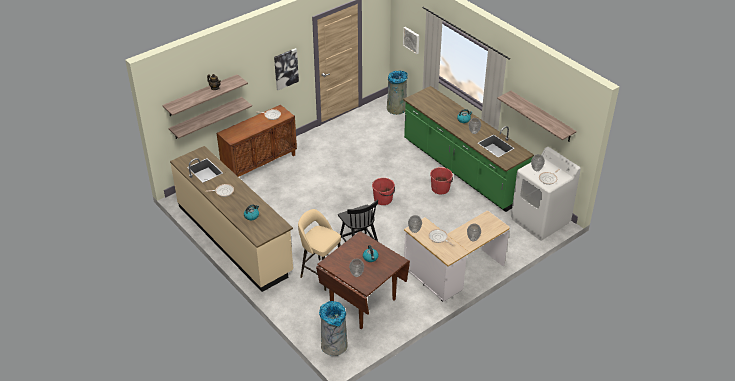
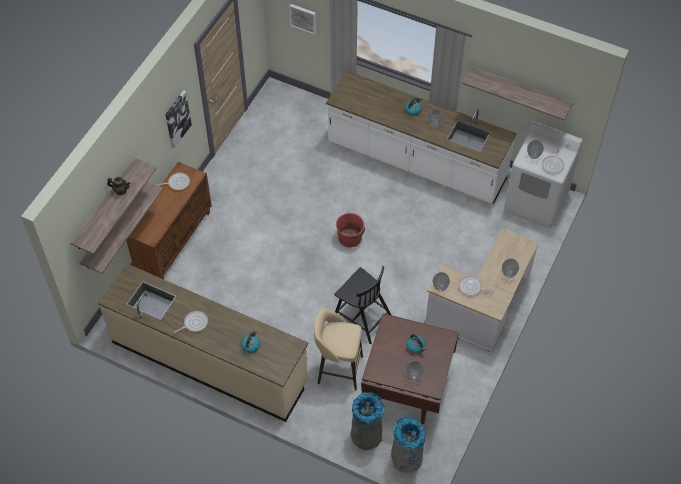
camera: 25 degrees left, 15 degrees up
grey trash can [387,71,408,115] -> grey trash can moved to [351,392,384,450]
green counter [403,86,534,212] -> white counter [326,71,517,204]
red bucket [430,167,453,194] -> none

